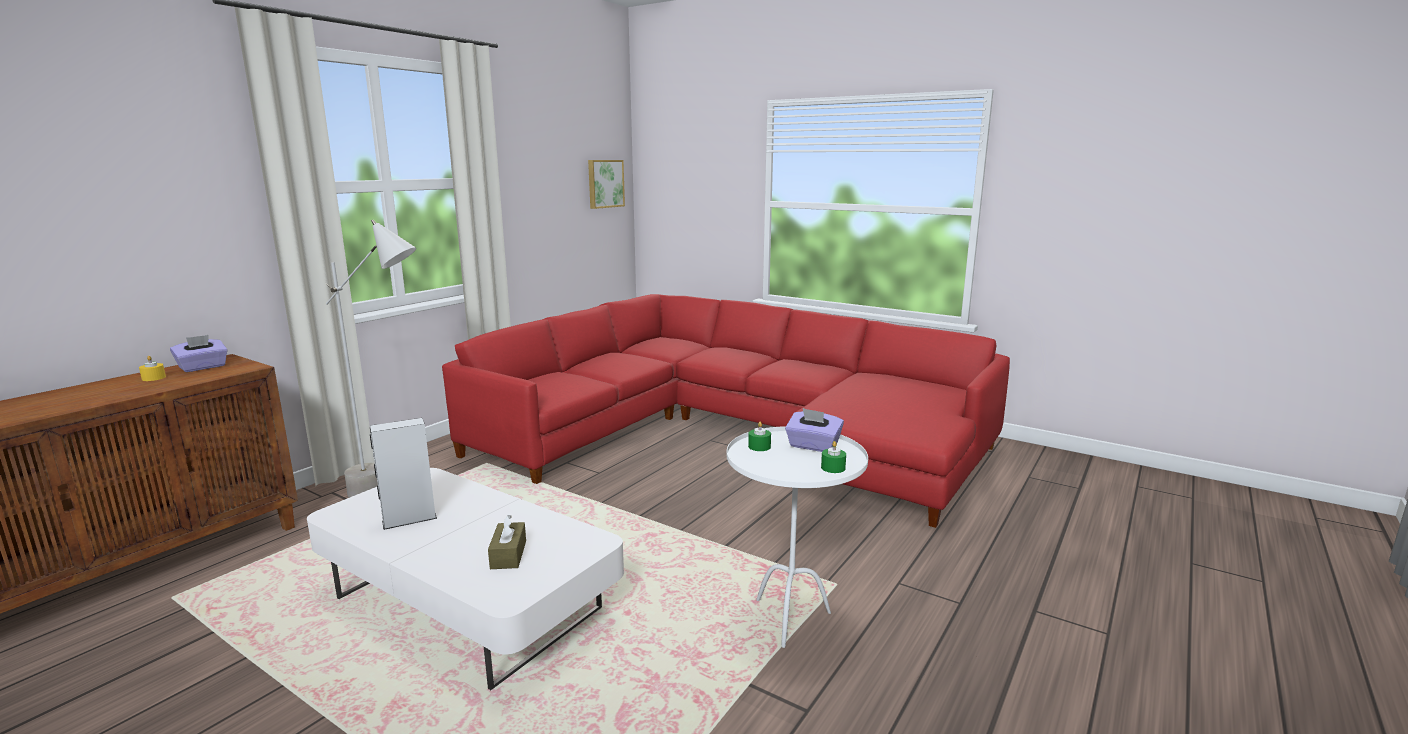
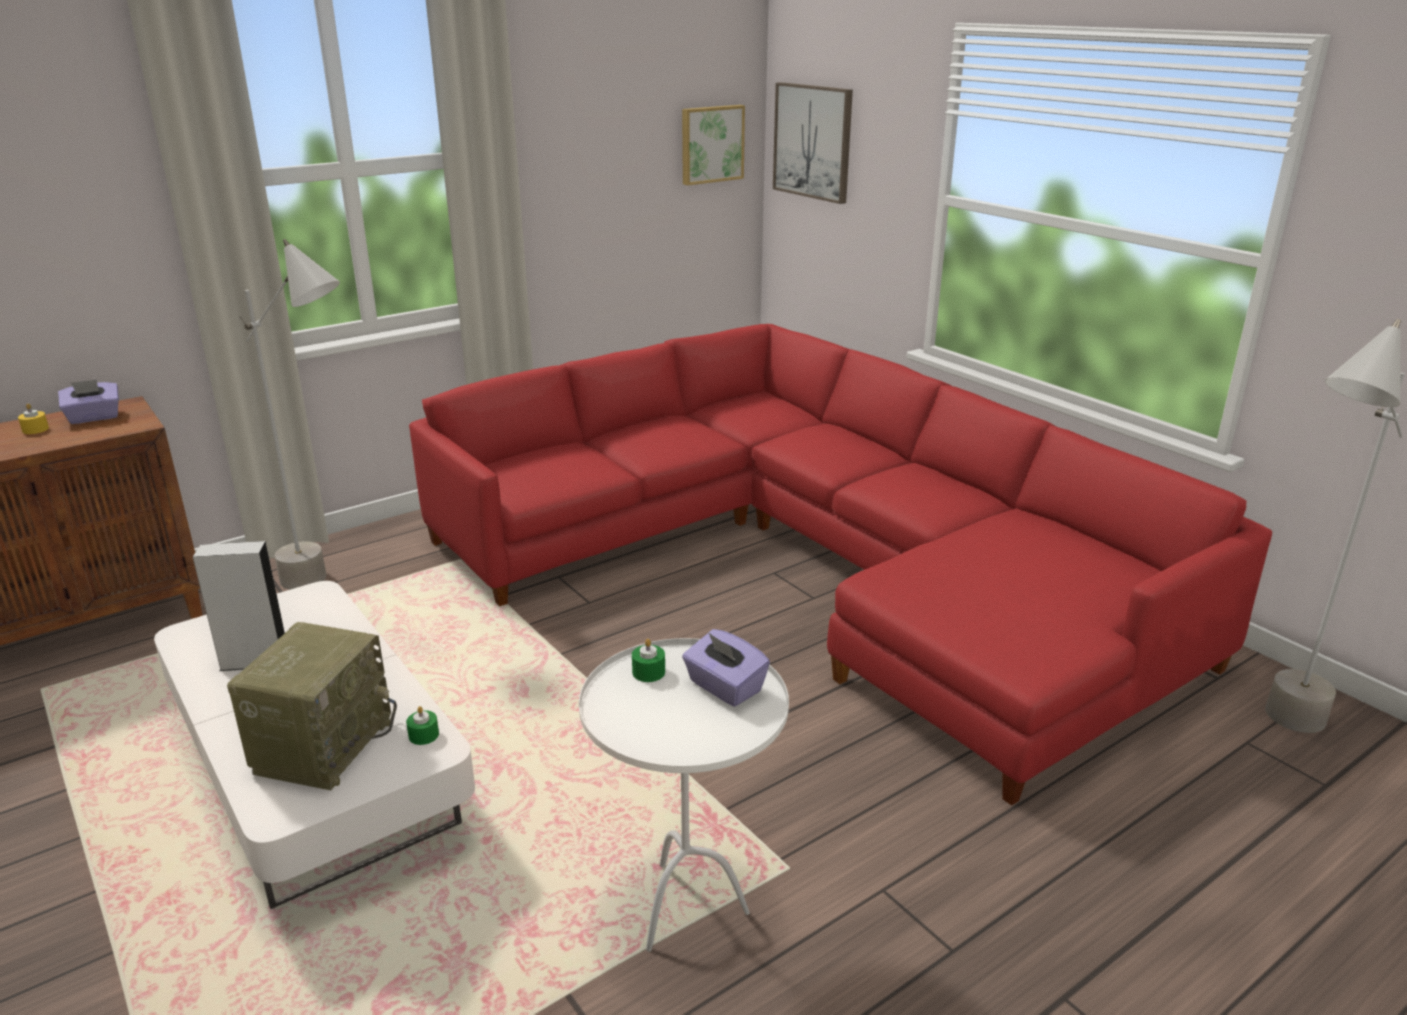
camera: 20 degrees right, 10 degrees up
brown tissue box [488,514,526,569] -> radio [227,622,397,790]
green candle [821,441,846,473] -> green candle moved to [406,706,439,745]
none -> picture [773,82,853,204]
none -> grey floor lamp [1265,319,1405,733]

